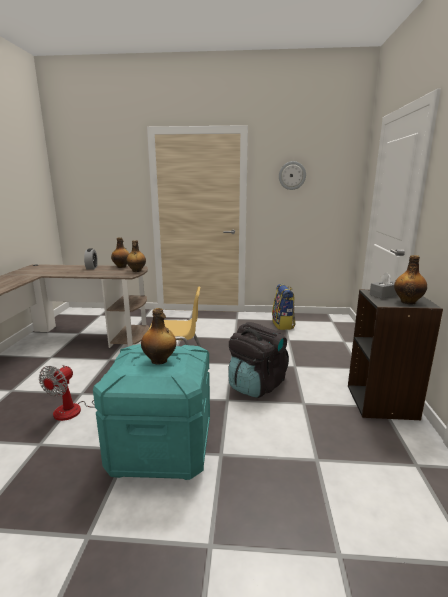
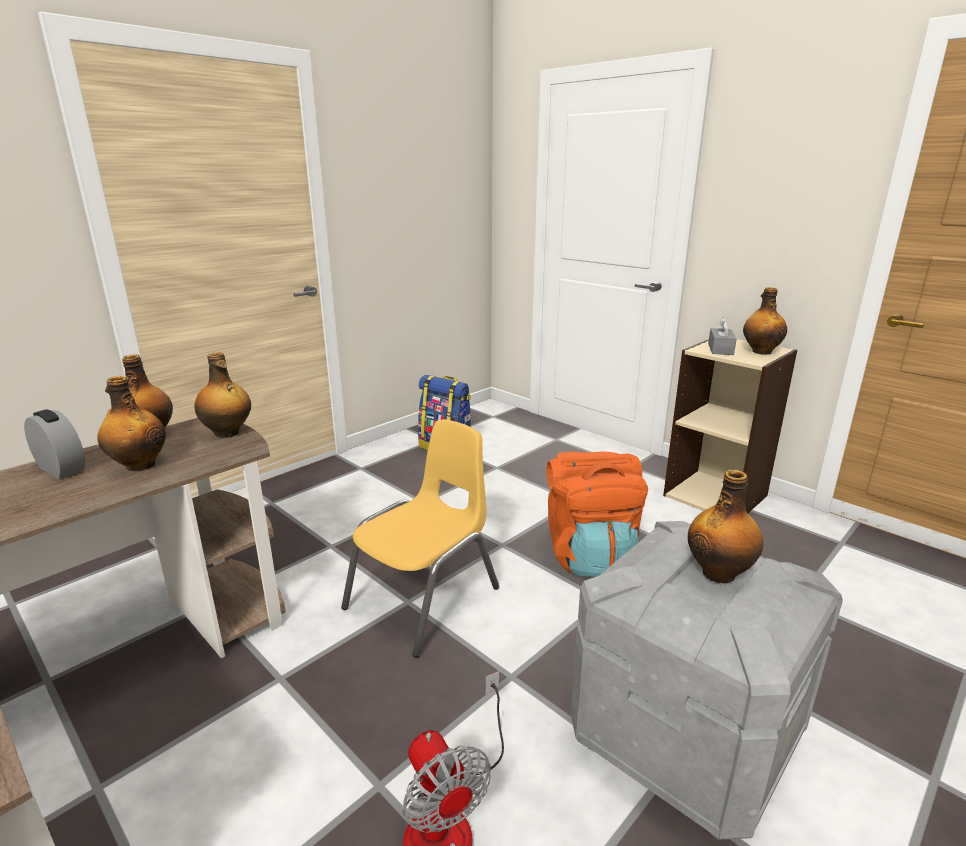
camera: 50 degrees left, 5 degrees up
turquoise storage box [93,344,210,480] -> grey storage box [571,521,843,840]
black backpack [228,322,289,398] -> orange backpack [547,452,648,577]
wall clock [279,161,306,190] -> none
black bookcase [348,289,443,420] -> beige bookcase [663,339,797,513]
none -> bottle [97,376,166,471]

